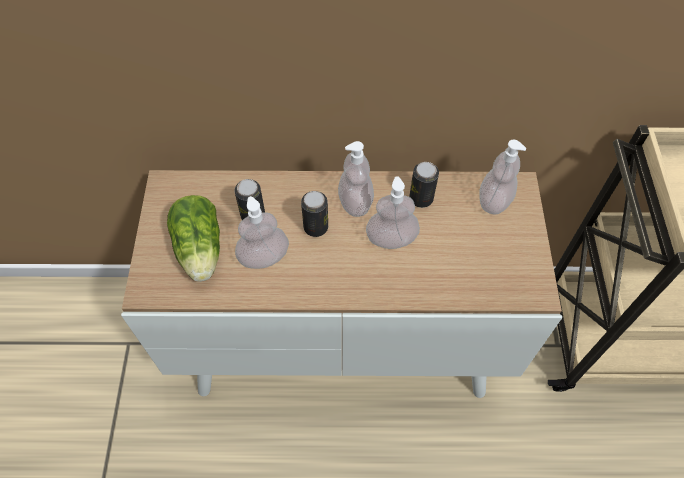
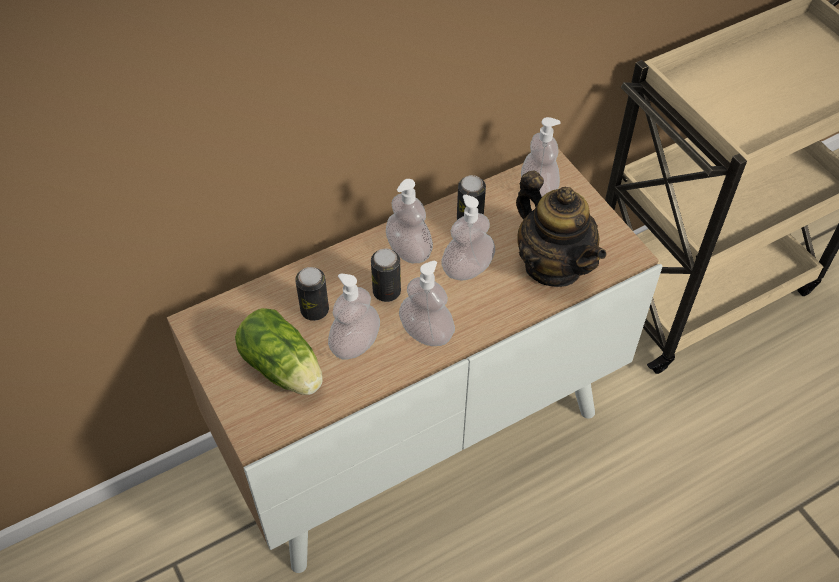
camera: 30 degrees left, 5 degrees down
none -> soap dispenser [399,261,455,346]
none -> teapot [516,171,607,287]

